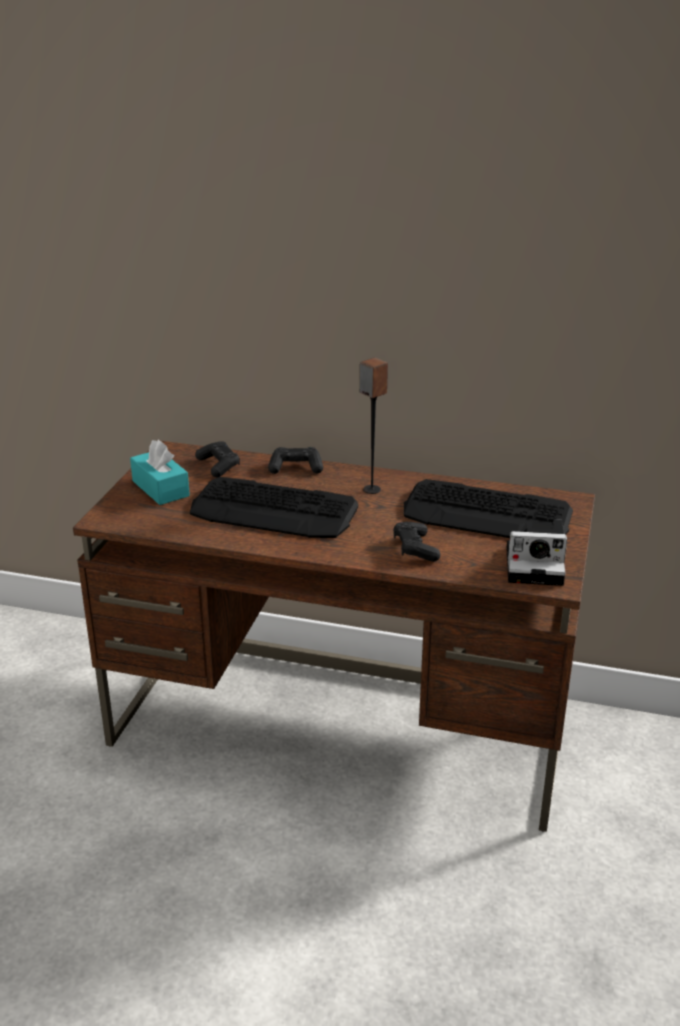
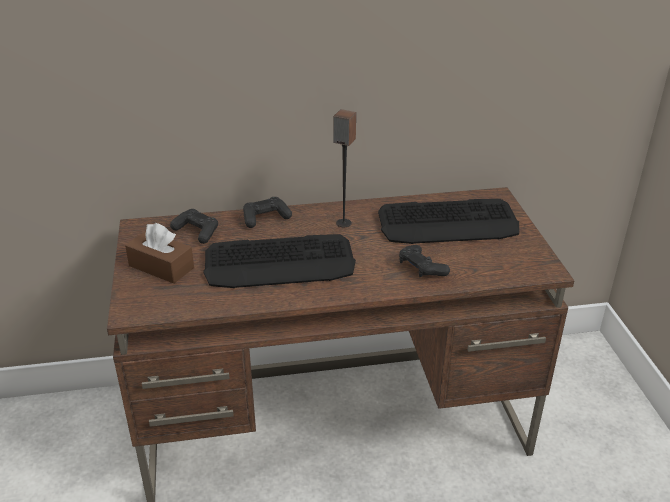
camera: 25 degrees left, 5 degrees up
turquoise tissue box [130,440,190,505] -> brown tissue box [125,223,194,284]
camera [507,519,567,586] -> none

